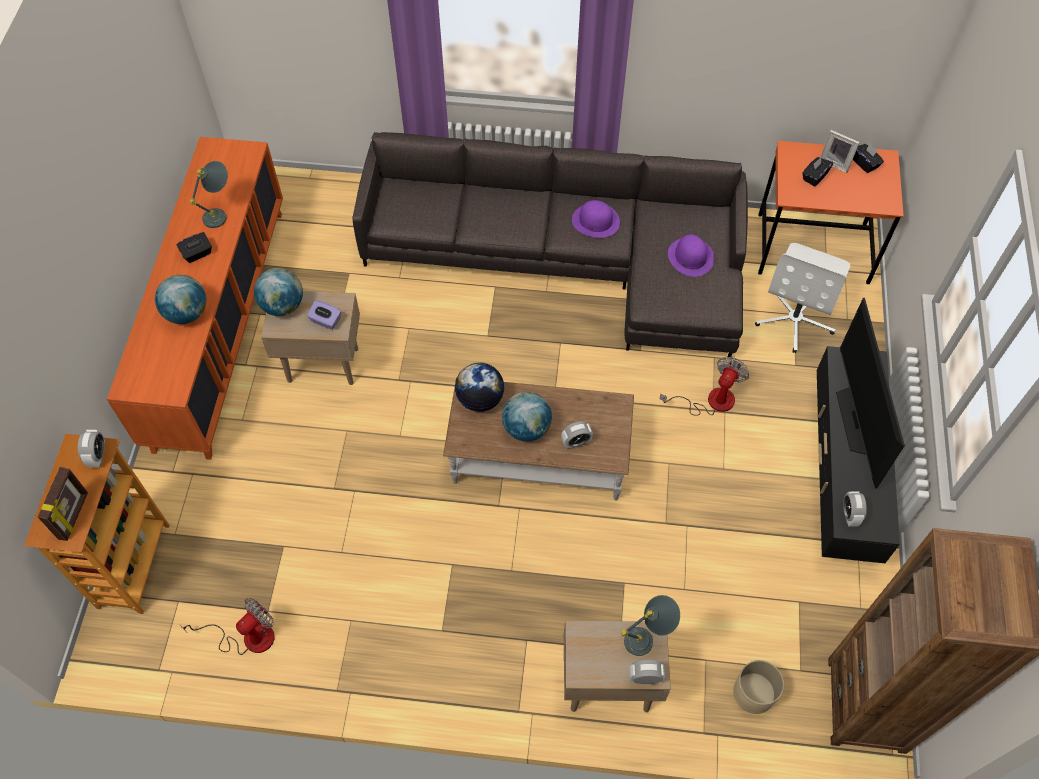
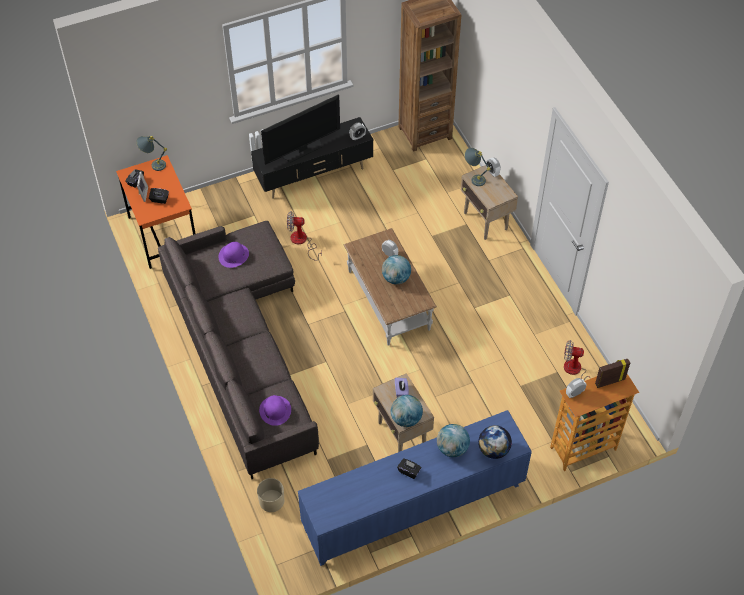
camera: 120 degrees left, 5 degrees down
orange cabinet [107,137,283,460] -> blue cabinet [298,410,532,566]
grey table lamp [189,161,228,228] -> grey table lamp moved to [136,136,167,171]
globe [455,363,504,412] -> globe moved to [478,425,512,459]
purple hat [572,200,620,238] -> purple hat moved to [259,395,291,426]
beige planter [733,660,784,714] -> beige planter moved to [257,478,284,512]
white office chair [755,243,850,353] -> none

